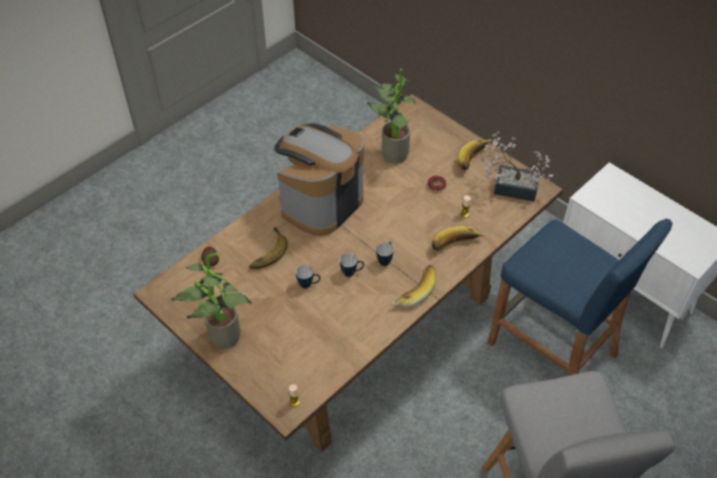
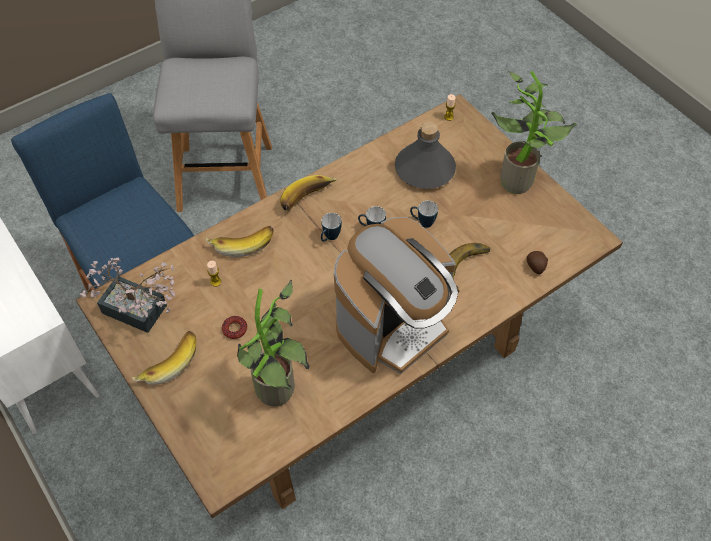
camera: 170 degrees left, 5 degrees up
none -> grey bottle [395,122,456,189]

